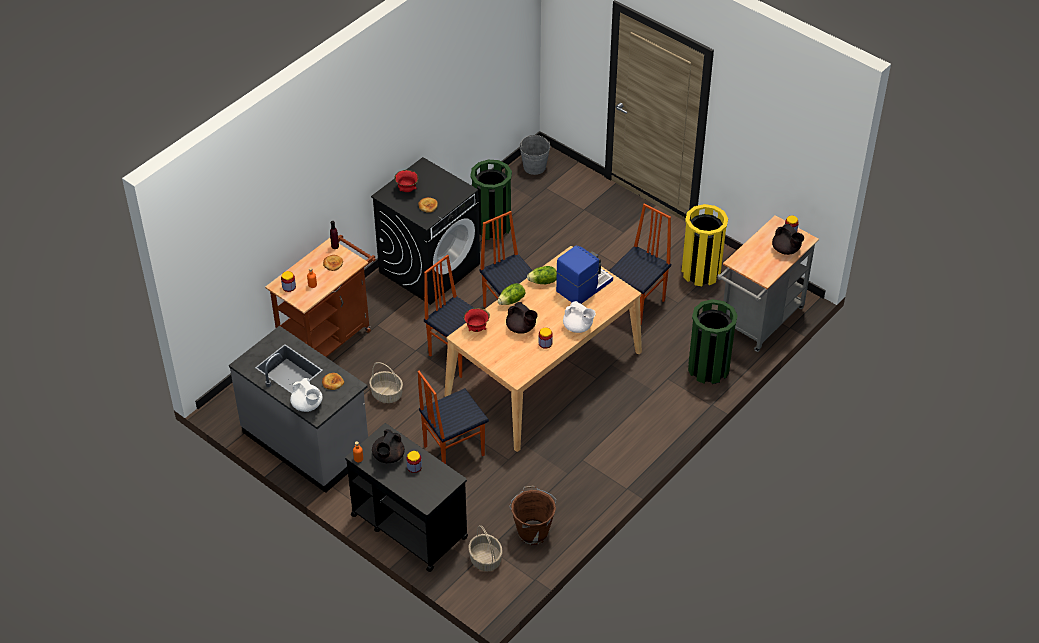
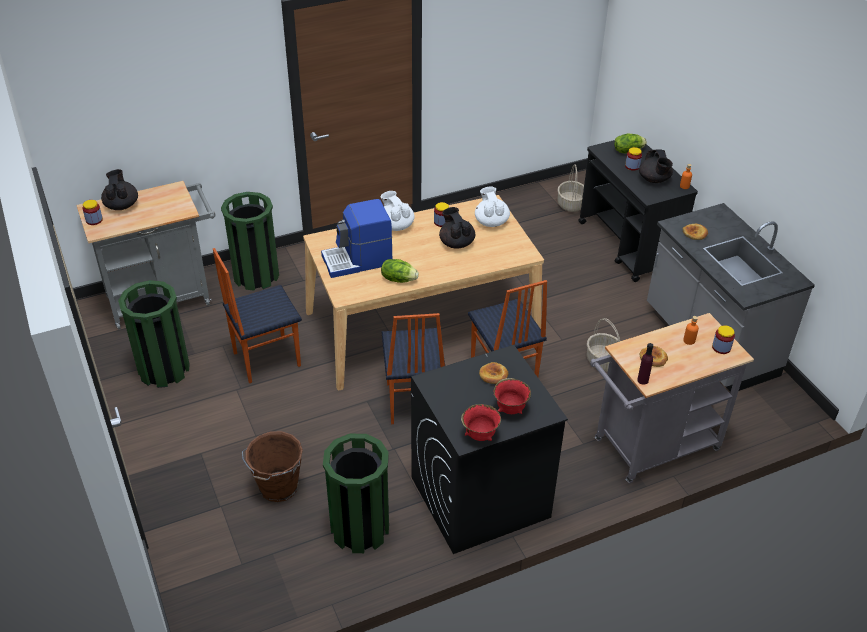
camera: 155 degrees left, 5 degrees down
brown cart [265,235,376,357] -> grey cart [590,313,754,483]
white teapot [290,378,323,412] -> white teapot moved to [475,186,510,227]
black teapot [372,429,405,463] -> black teapot turned 120 degrees clockwise [639,149,673,183]
chair [418,371,489,464] -> none
red bowl [464,308,490,332] -> red bowl moved to [461,404,501,441]
lettuce [497,283,525,305] -> lettuce moved to [614,134,647,153]
brown bucket [509,485,557,545] -> brown bucket moved to [242,431,303,502]
grey bucket [520,135,550,175] -> none
yellow trash can [682,204,728,286] -> green trash can [118,280,190,388]

